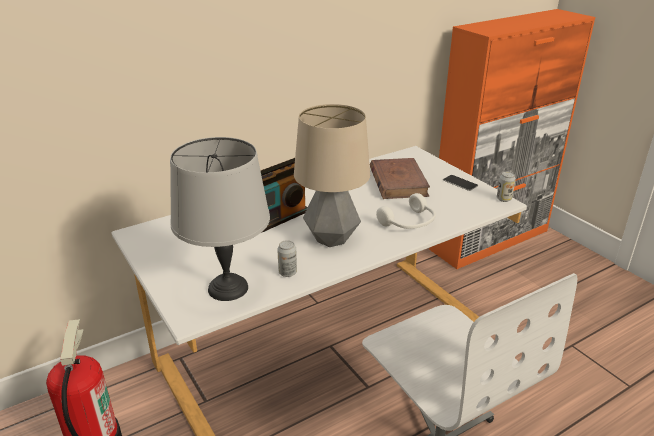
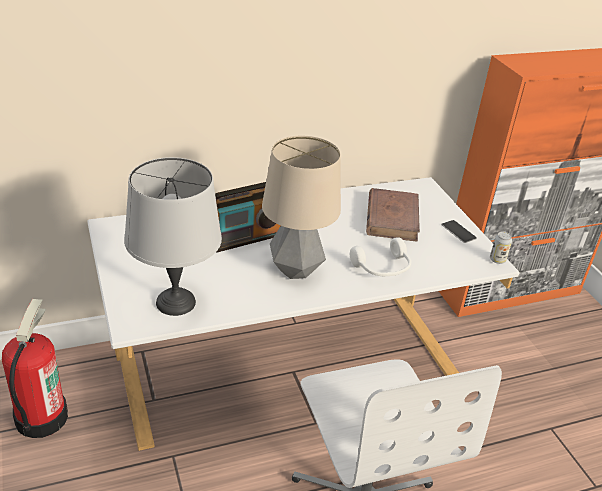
camera: 10 degrees right, 5 degrees up
can [277,240,297,277] -> none

